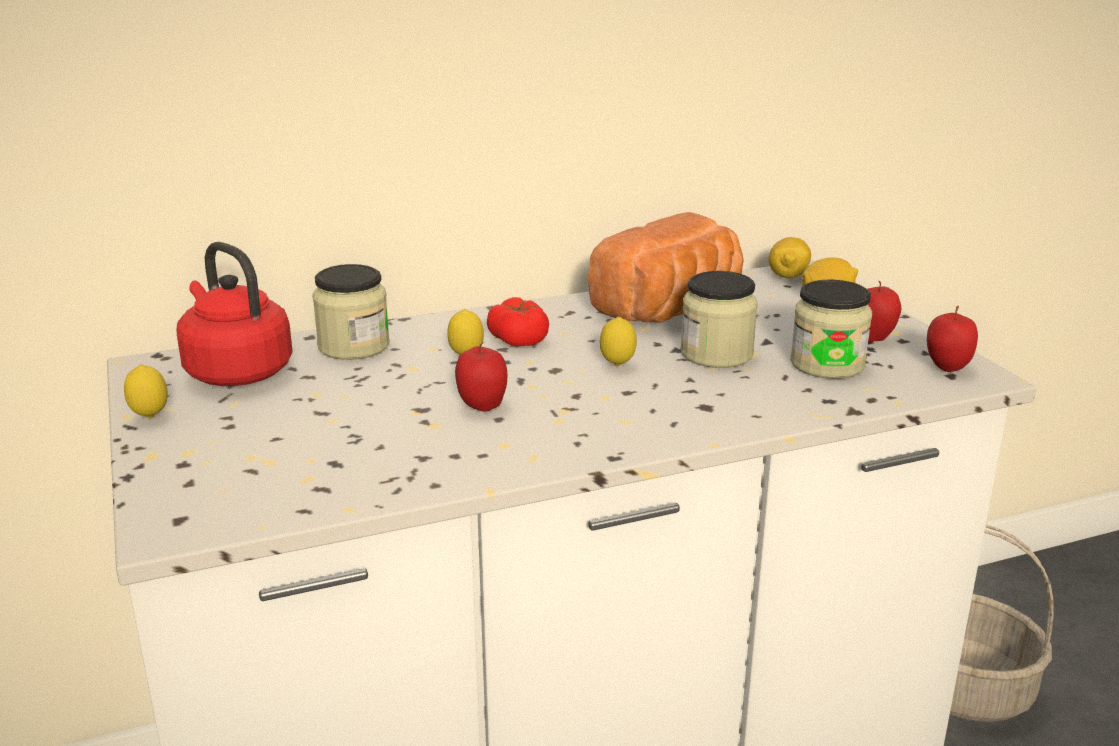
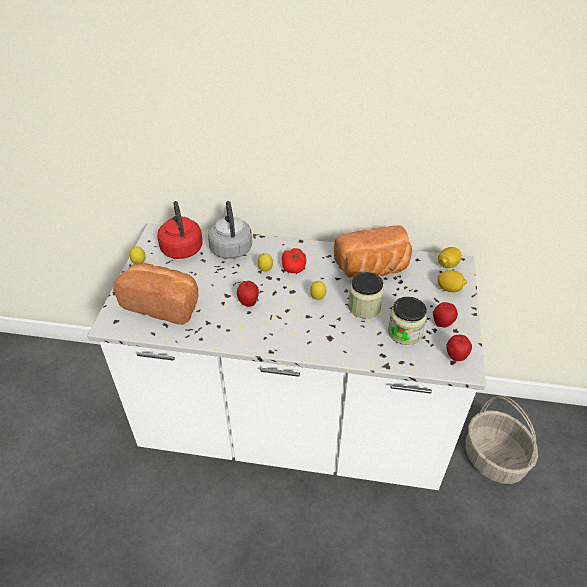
camera: 30 degrees right, 20 degrees up
jar [312,264,390,360] -> grey kettle [208,201,252,259]
none -> bread [113,263,199,325]

